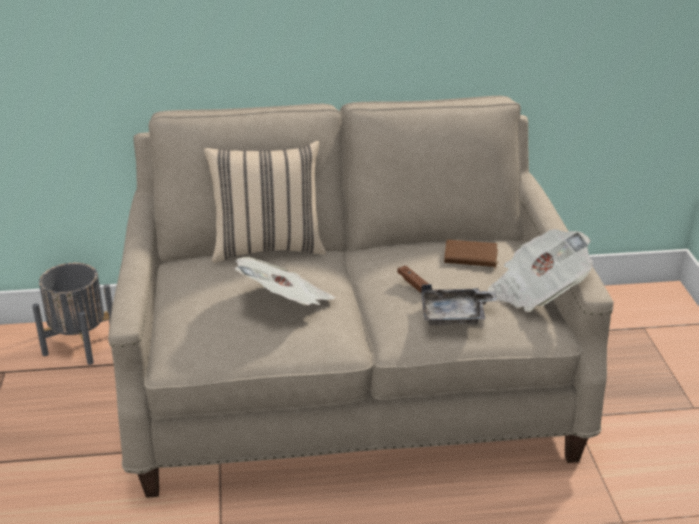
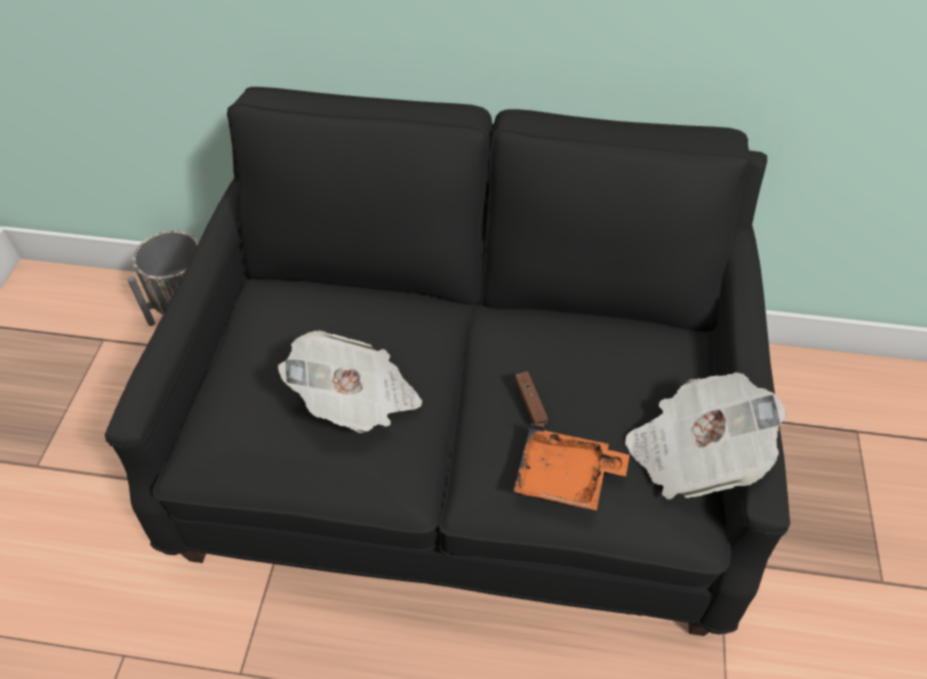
camera: 15 degrees right, 20 degrees up
beige sofa [108,96,614,498] -> black sofa [105,87,790,636]
beige pillow [204,141,326,263] -> none
grey tray [421,284,497,326] -> orange tray [513,423,630,510]
brown book [444,240,499,270] -> none

